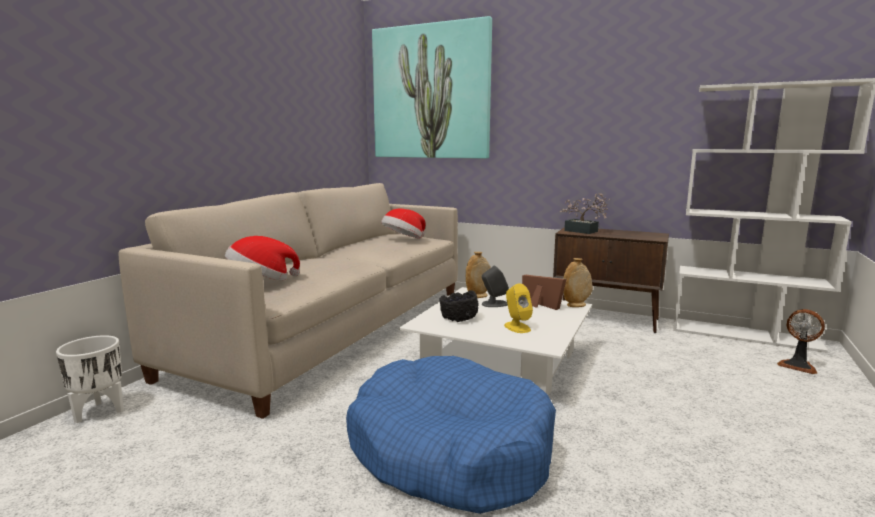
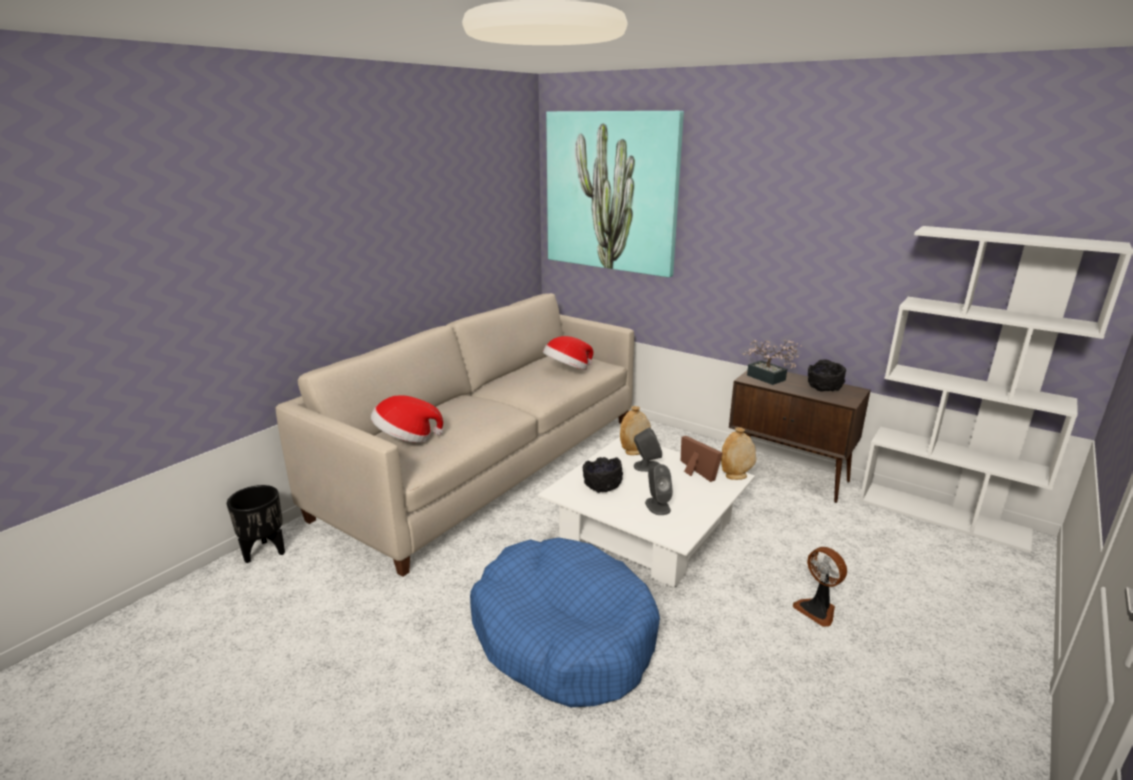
camera: 10 degrees right, 10 degrees up
white planter [56,335,124,423] -> black planter [227,485,285,563]
yellow speaker [504,283,533,333] -> grey speaker [645,464,673,515]
fan [777,309,825,374] -> fan moved to [793,547,847,627]
none -> black bowl [808,359,846,392]

